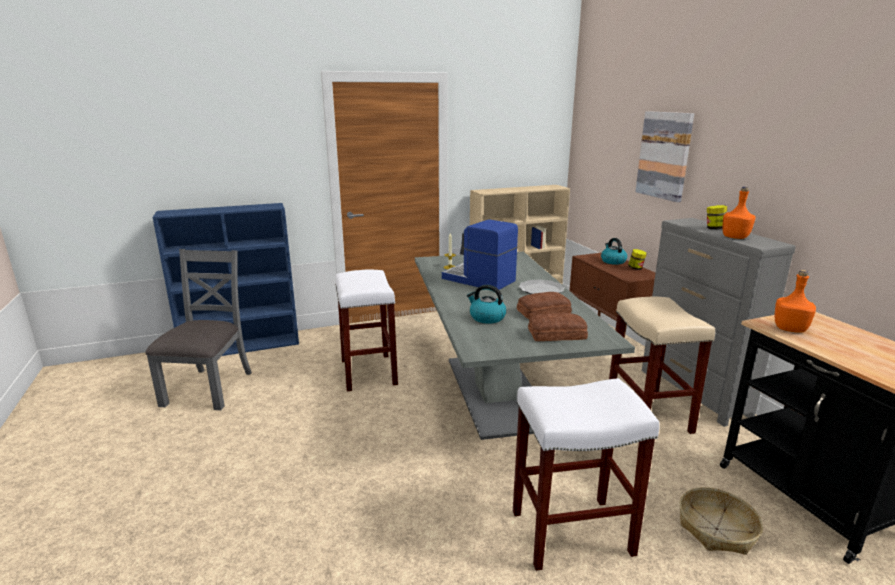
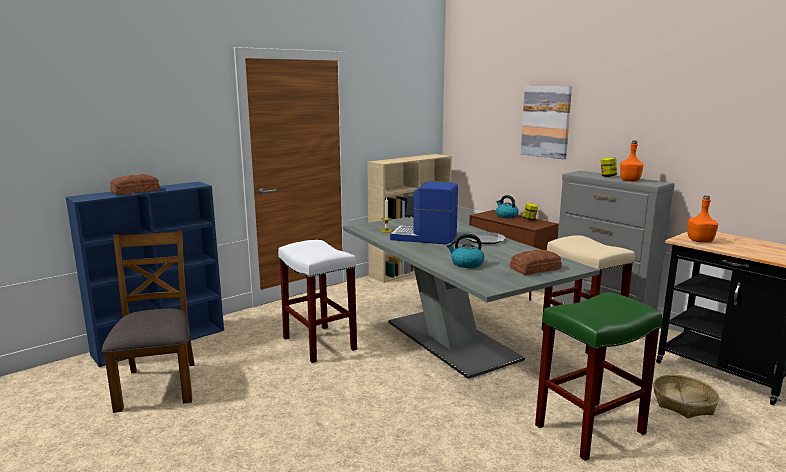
camera: 20 degrees left, 5 degrees down
grey chair [145,249,252,410] -> brown chair [102,230,195,413]
white stool [513,378,660,571] -> green stool [535,292,662,461]
bread [517,292,572,319] -> bread moved to [110,174,160,195]

